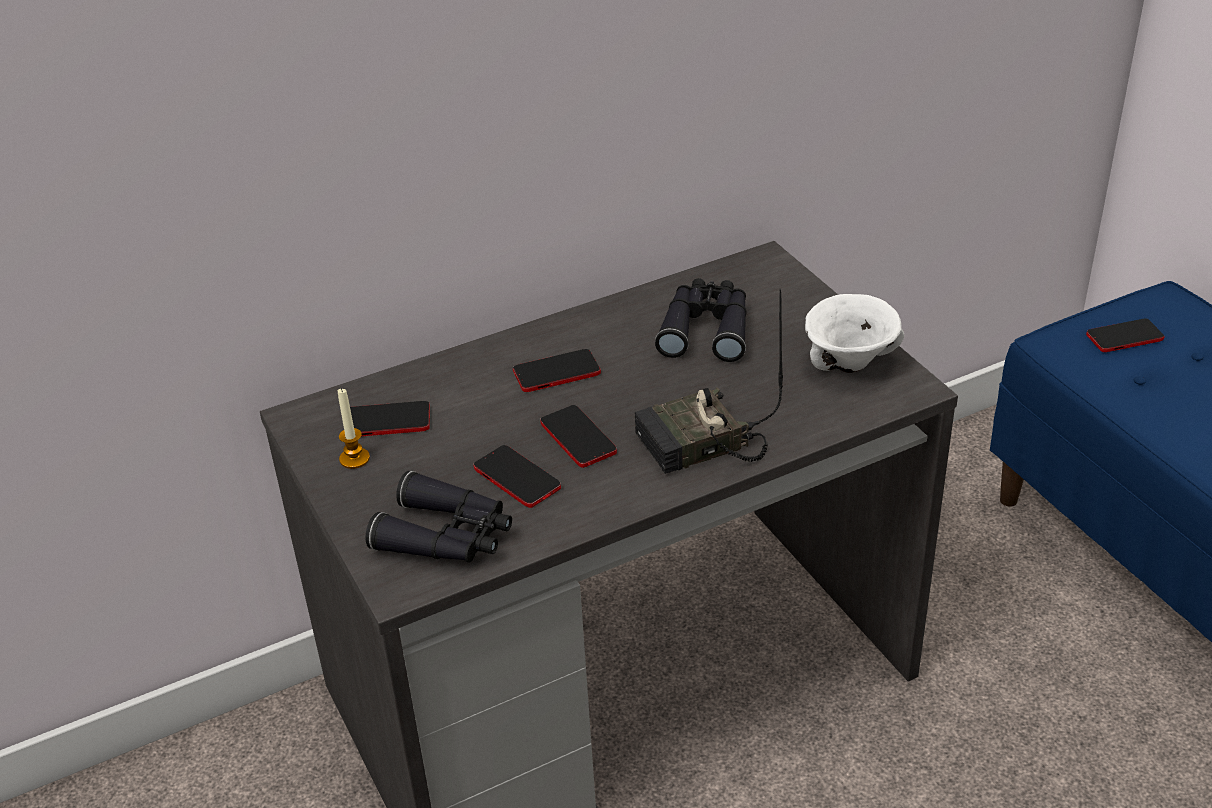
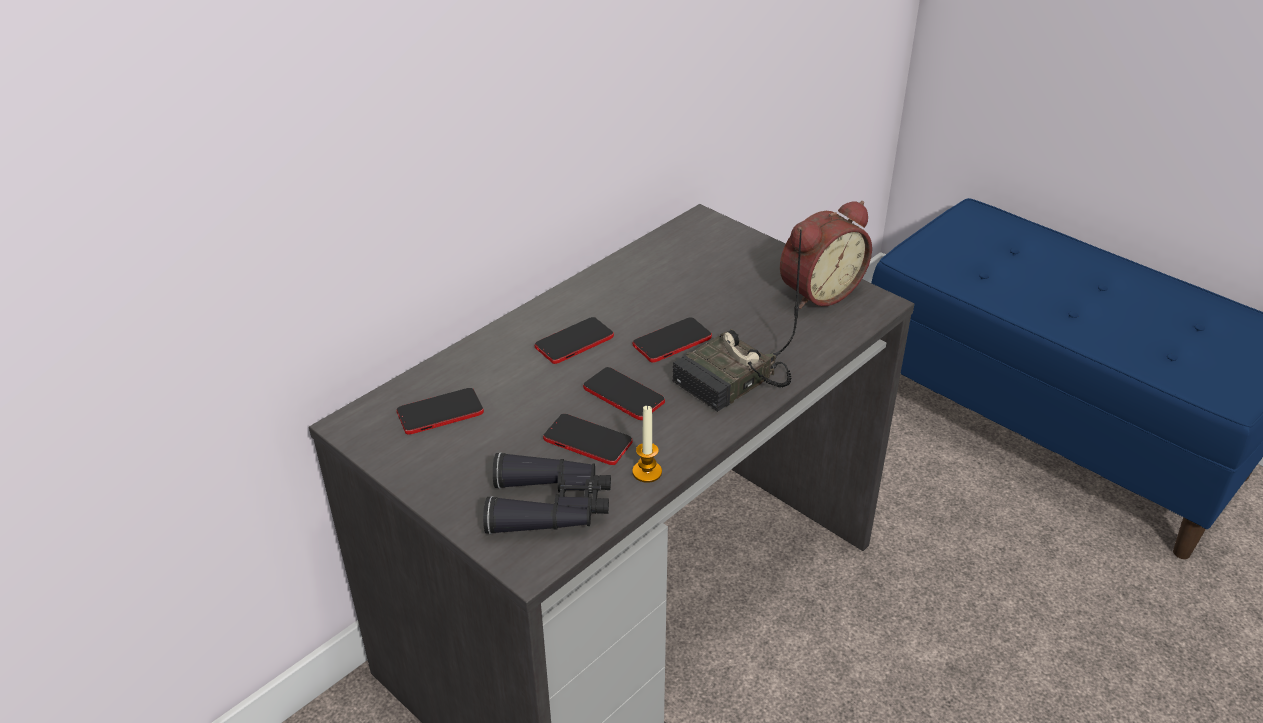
camera: 20 degrees left, 0 degrees up
candle [337,388,370,469] -> candle moved to [632,405,662,483]
black binoculars [655,278,747,362] -> none
white bowl [805,294,904,373] -> alarm clock [780,201,872,309]
phone [1086,319,1164,352] -> phone moved to [633,317,712,363]

